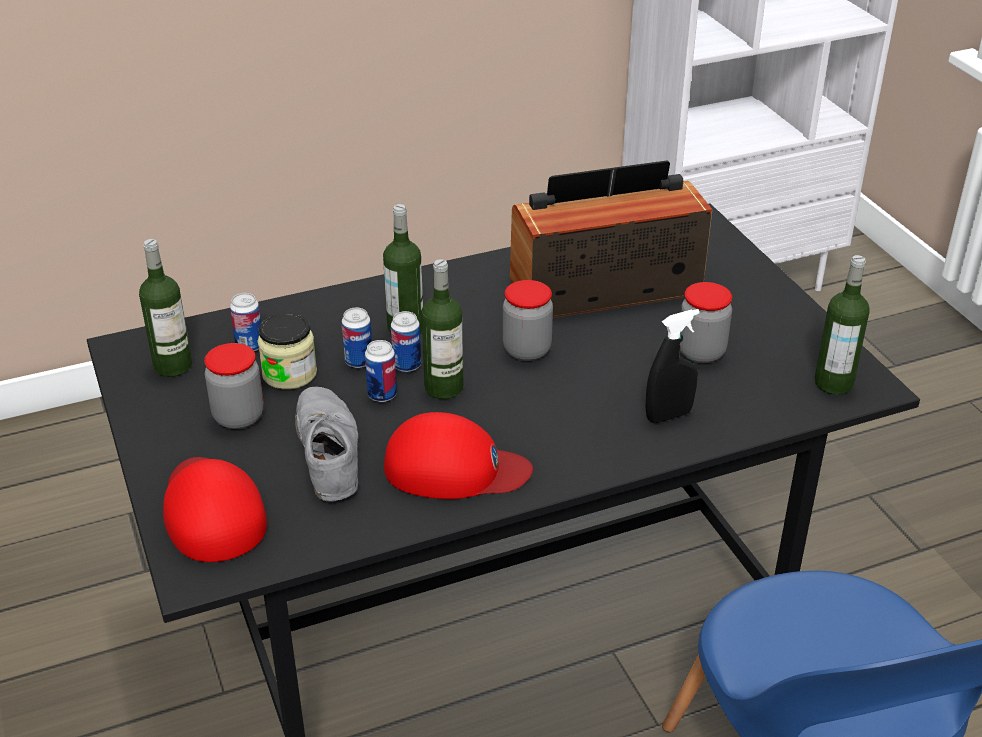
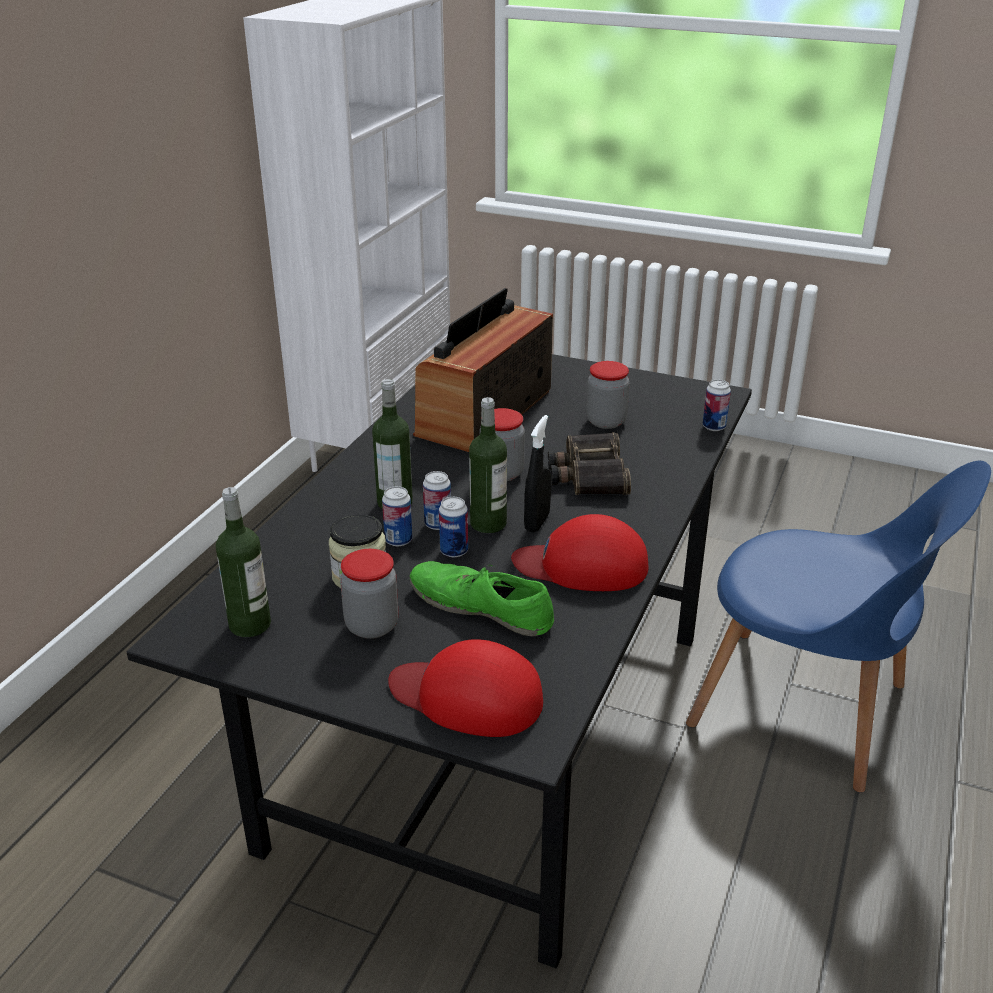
camera: 45 degrees left, 5 degrees down
can [230,293,261,351] -> can moved to [703,380,731,431]
grey shoe [295,387,358,502] -> green shoe [409,561,554,636]
red cap [384,412,533,499] -> red cap turned 135 degrees counterclockwise [511,514,649,591]
black spray bottle [646,309,699,423] -> black spray bottle moved to [524,415,551,533]
bottle [814,255,870,395] -> none
none -> binoculars [548,432,631,495]

